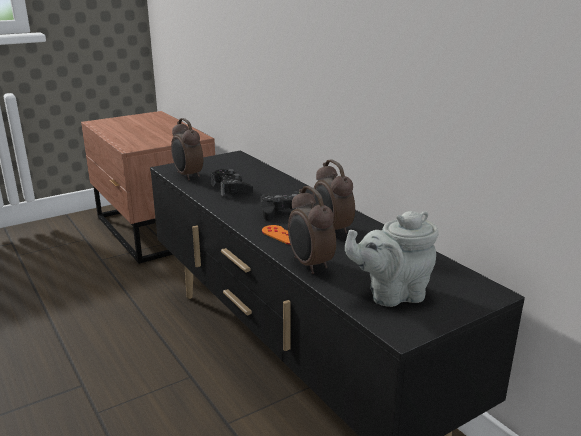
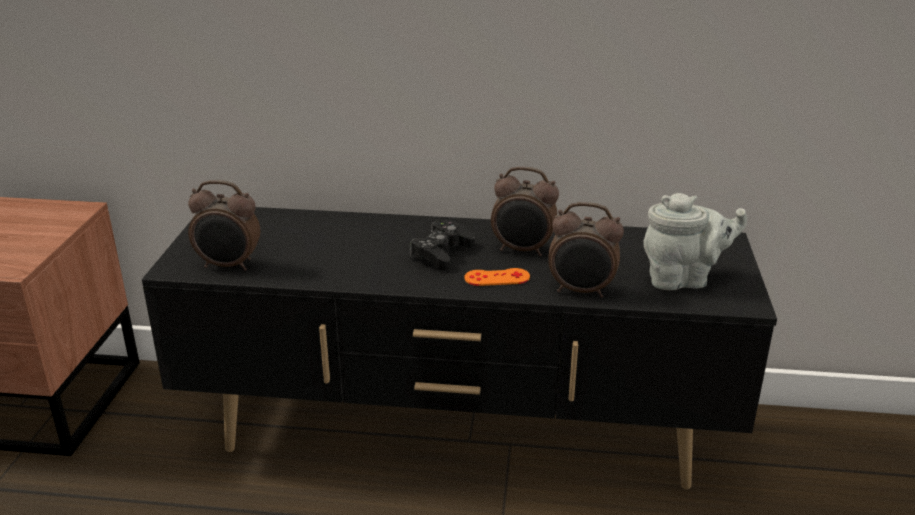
camera: 50 degrees left, 5 degrees up
black game controller [211,169,253,196] -> none
grey teapot [345,211,438,307] -> grey teapot turned 120 degrees counterclockwise [643,193,747,290]

